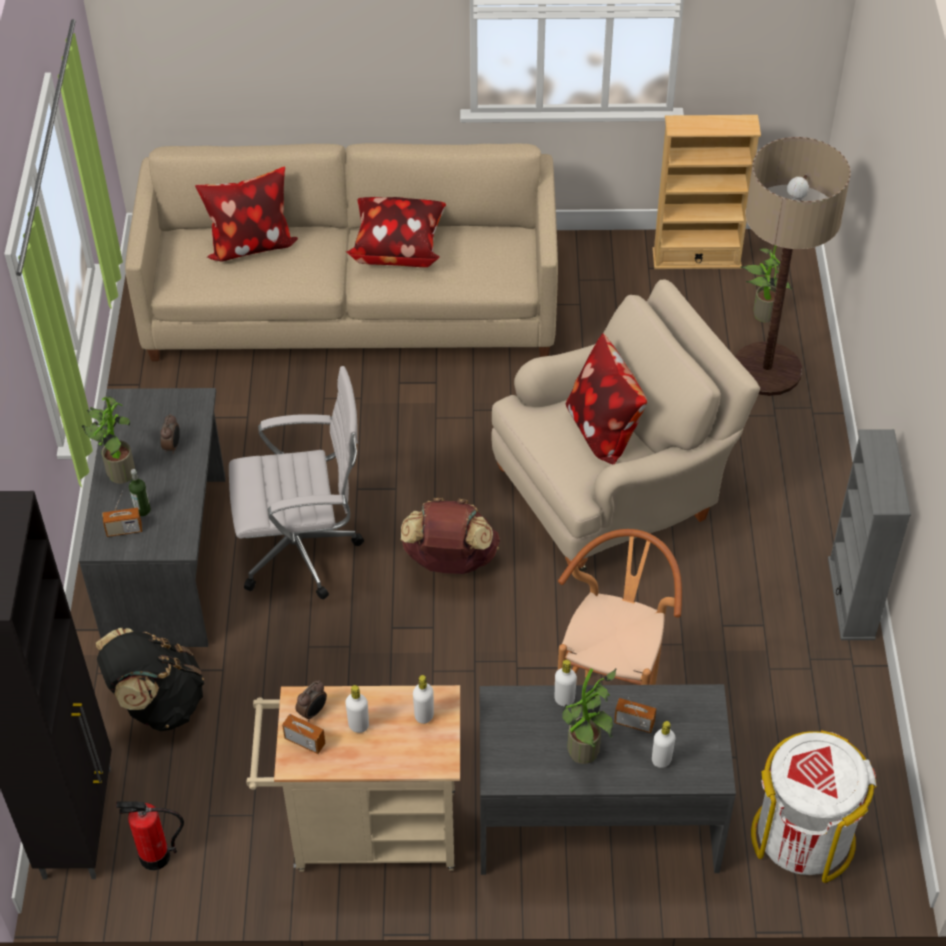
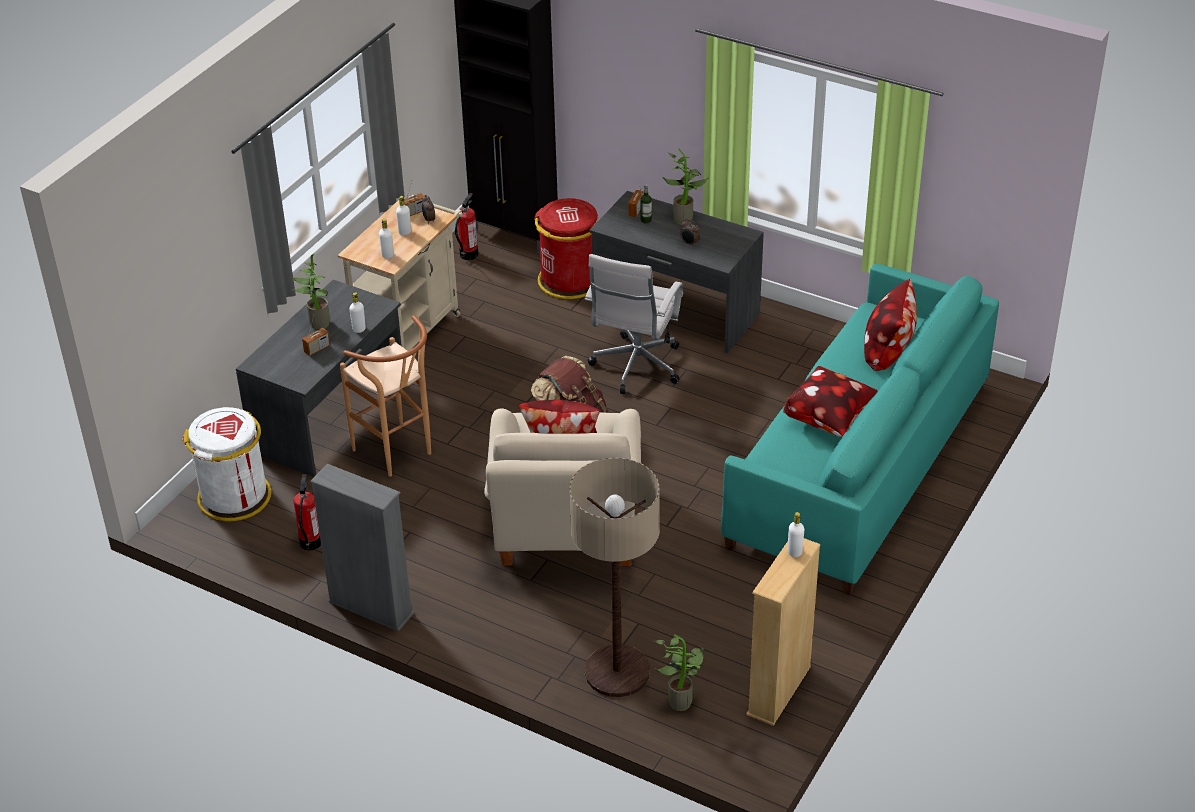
camera: 120 degrees right, 10 degrees down
black backpack [96,628,204,731] -> red trash can [534,198,600,299]
beige sofa [125,143,558,361] -> turquoise sofa [721,264,999,595]
white bottle [652,721,675,768] -> white bottle moved to [788,512,804,557]
none -> fire extinguisher [294,474,321,551]

